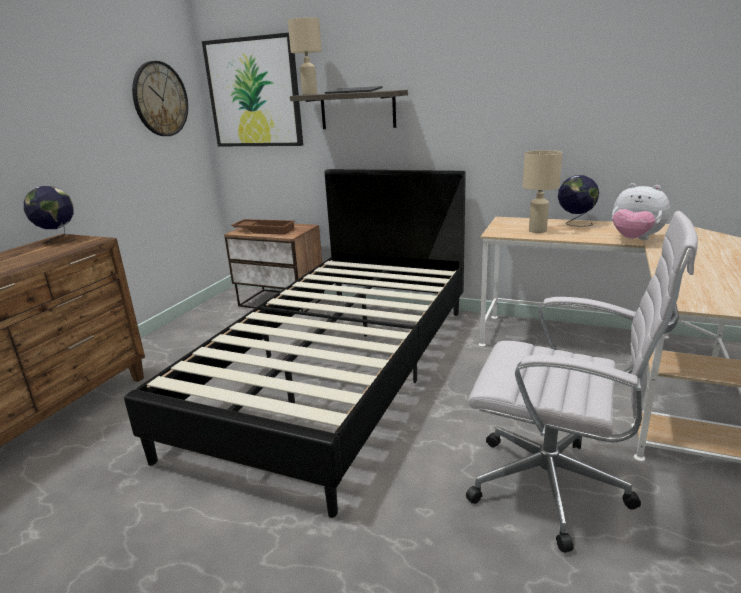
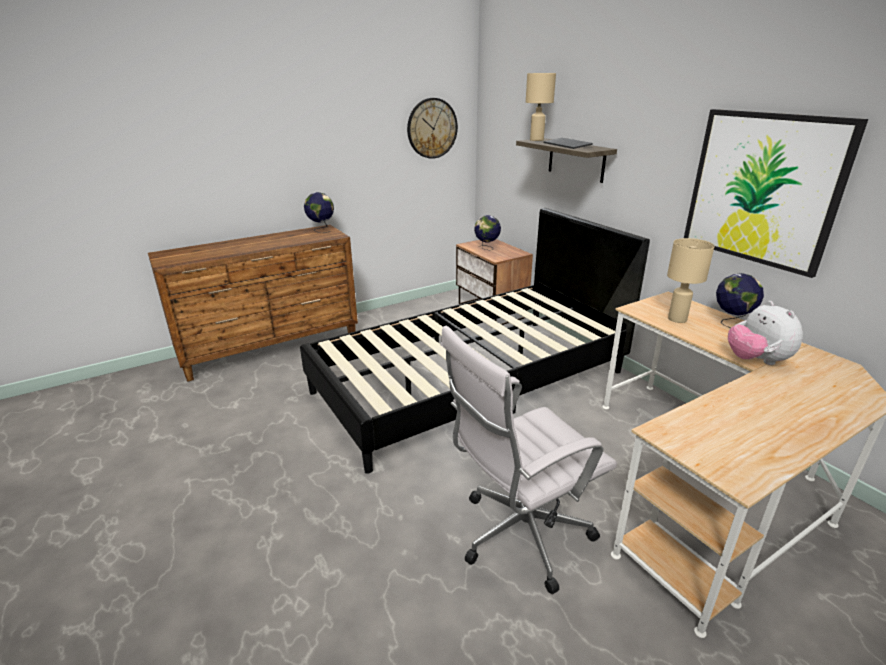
camera: 35 degrees right, 5 degrees up
picture [202,33,303,146] -> picture moved to [684,109,868,278]
brown tray [231,219,295,235] -> globe [474,215,501,250]
white office chair [466,211,698,553] -> white office chair turned 90 degrees clockwise [441,326,617,594]

